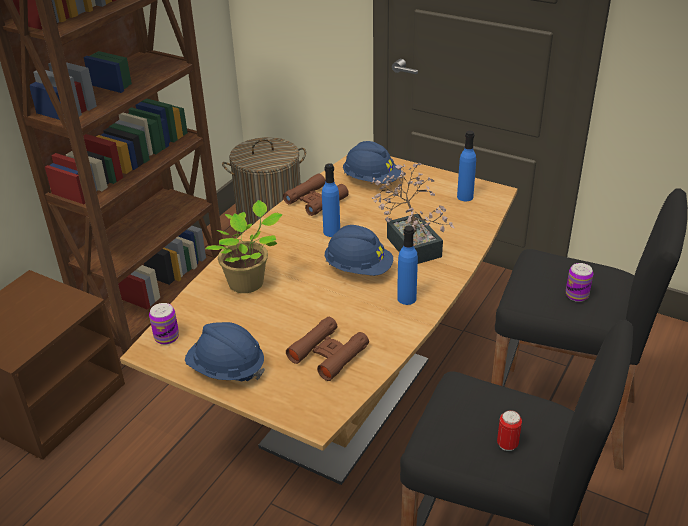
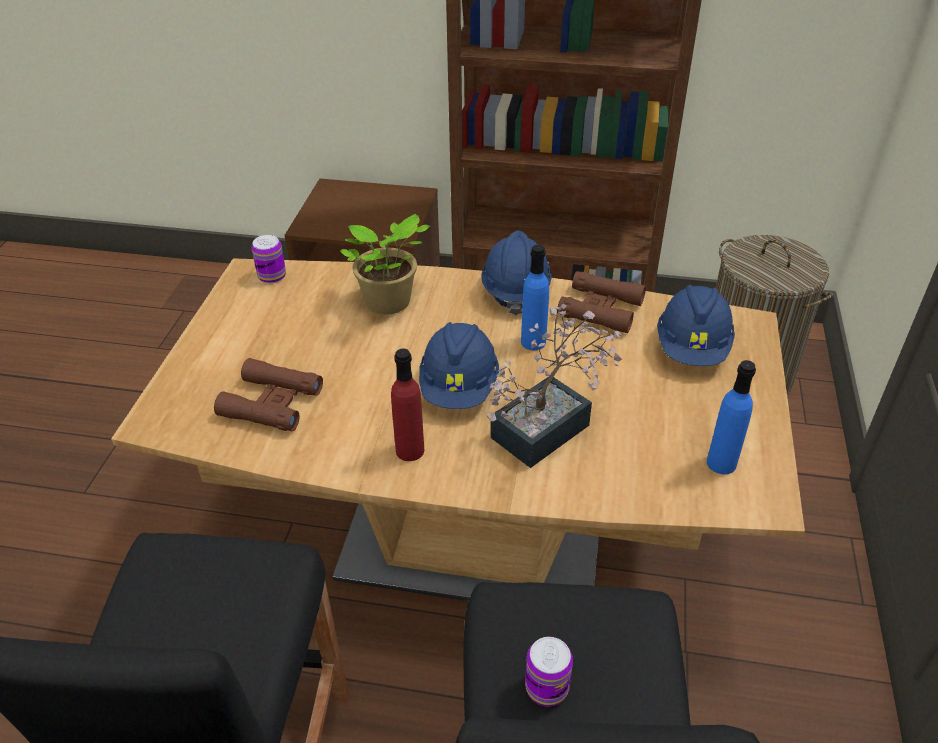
camera: 70 degrees right, 5 degrees up
blue hard hat [185,322,265,381] -> blue hard hat moved to [481,230,552,315]
blue bottle [397,226,418,305] -> red bottle [391,349,424,461]
can [497,410,522,451] -> none

